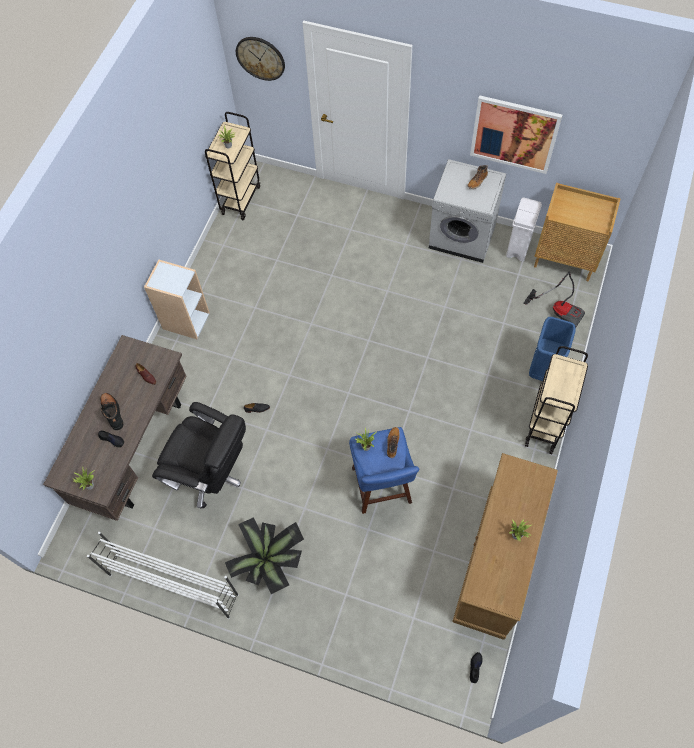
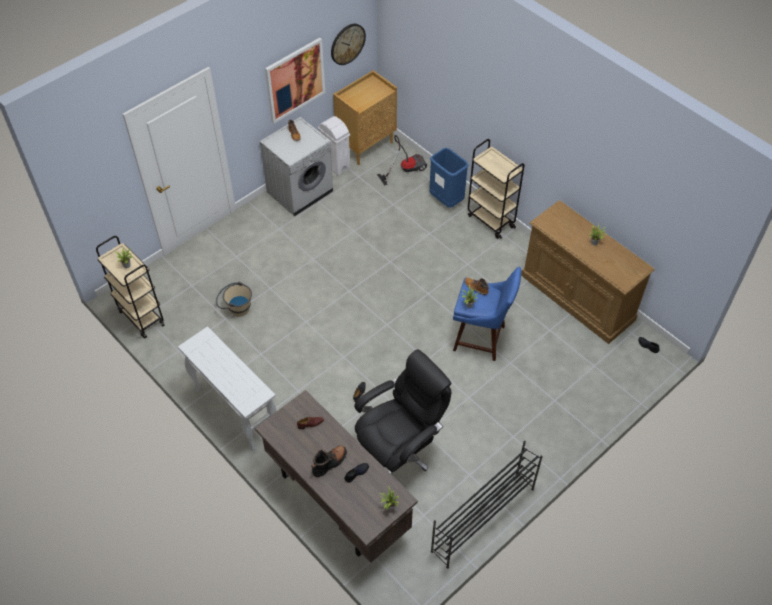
camera: 65 degrees left, 10 degrees down
white shoe rack [87,532,239,619] -> black shoe rack [431,441,543,569]
black boot [100,393,123,430] -> black boot turned 135 degrees clockwise [311,446,347,477]
bookcase [144,259,210,339] -> white console table [178,326,276,451]
potted plant [225,517,304,594] -> none
wall clock [236,37,285,81] -> wall clock moved to [331,24,366,65]
none -> beige bucket [216,282,252,317]

